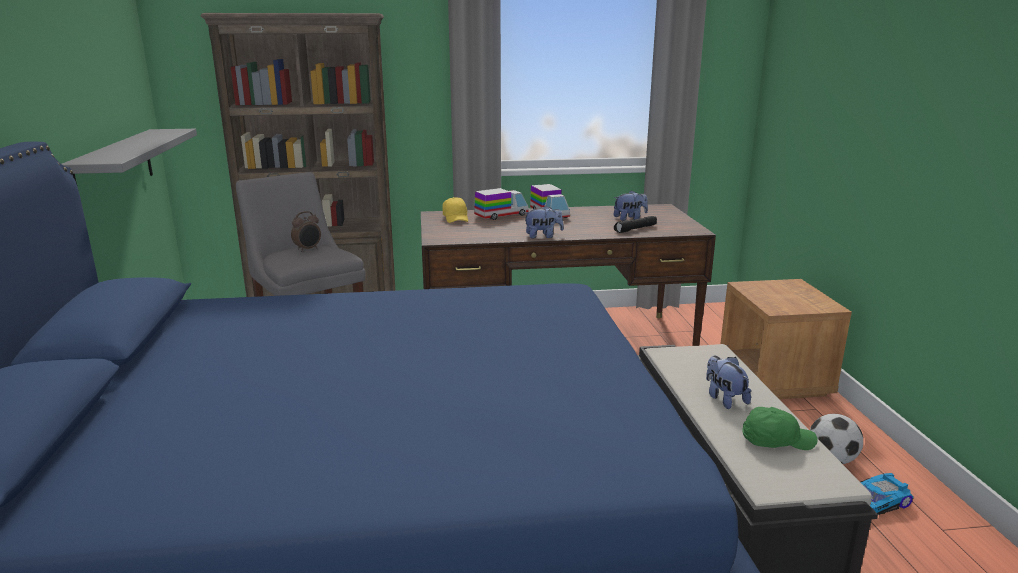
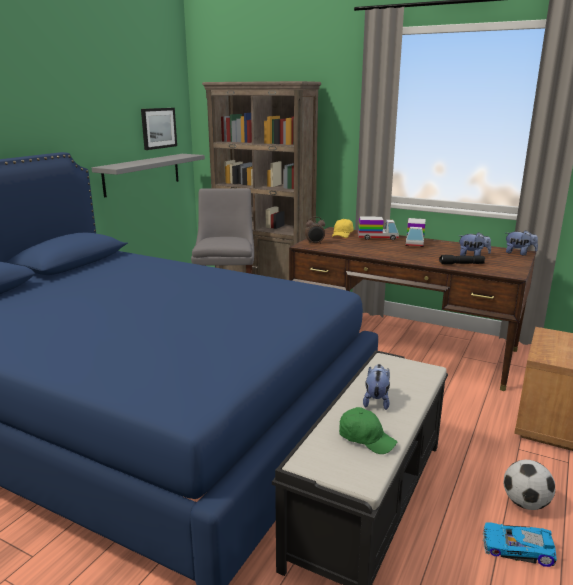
camera: 35 degrees right, 0 degrees up
alarm clock [291,211,321,252] -> alarm clock moved to [305,217,325,245]
plush toy [524,205,564,239] -> plush toy moved to [506,230,538,255]
none -> picture [141,108,177,150]

